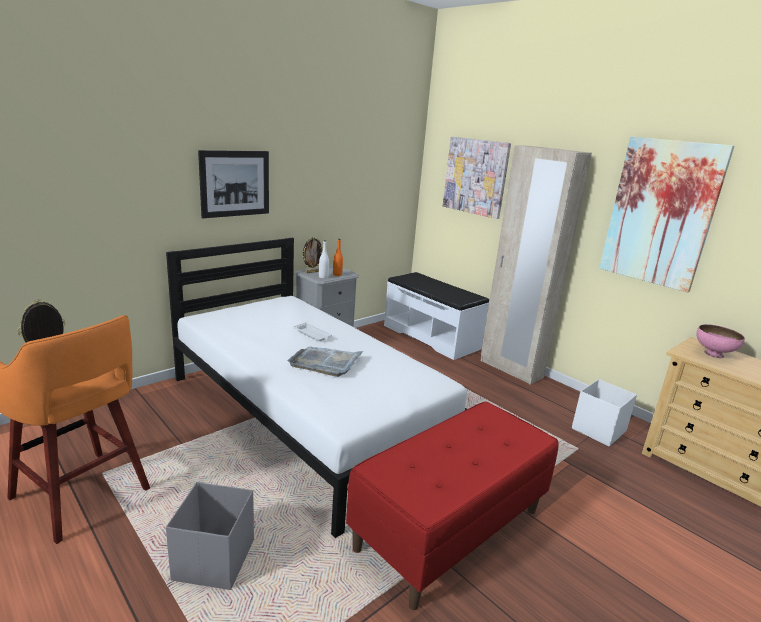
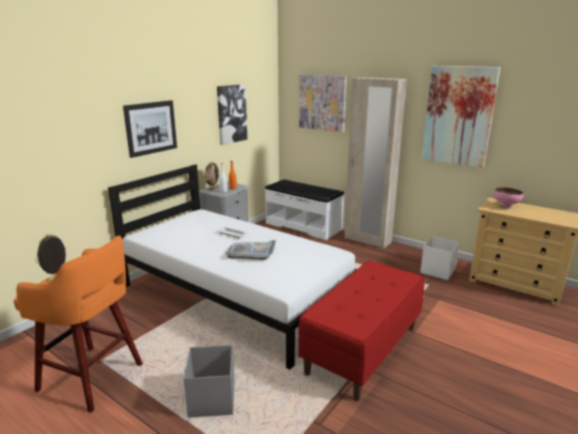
camera: 10 degrees left, 0 degrees up
none -> picture [217,84,247,145]

